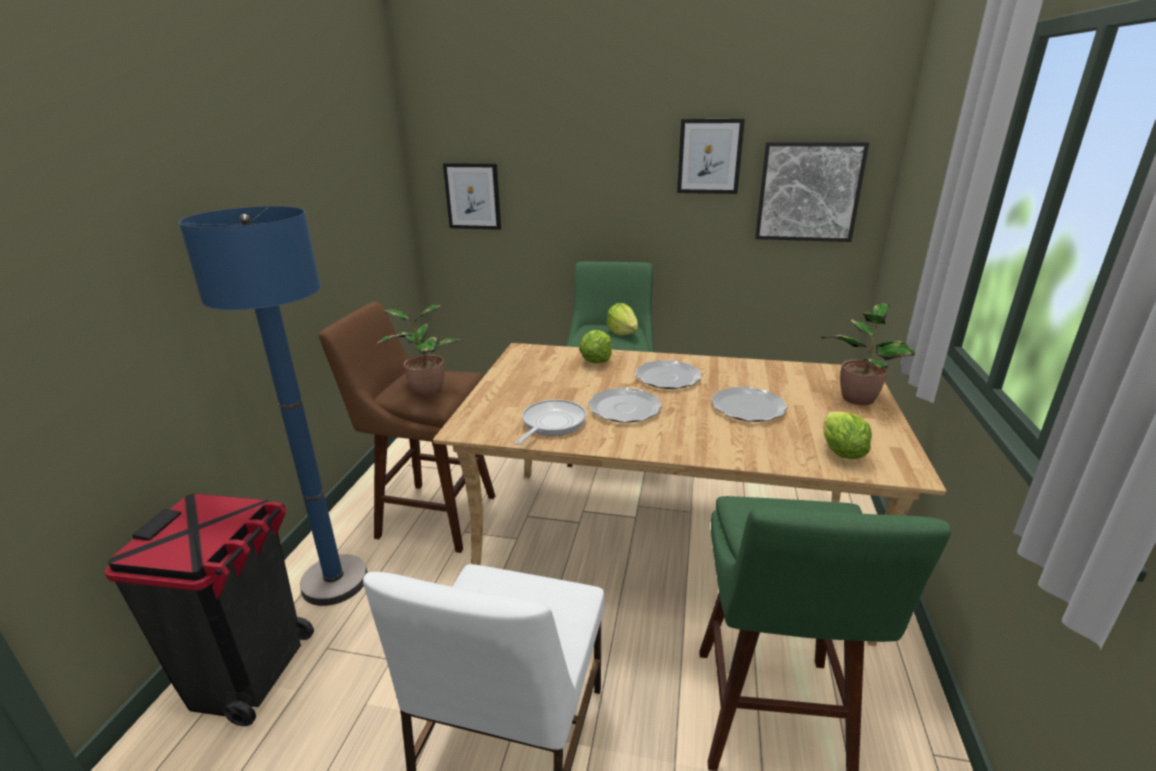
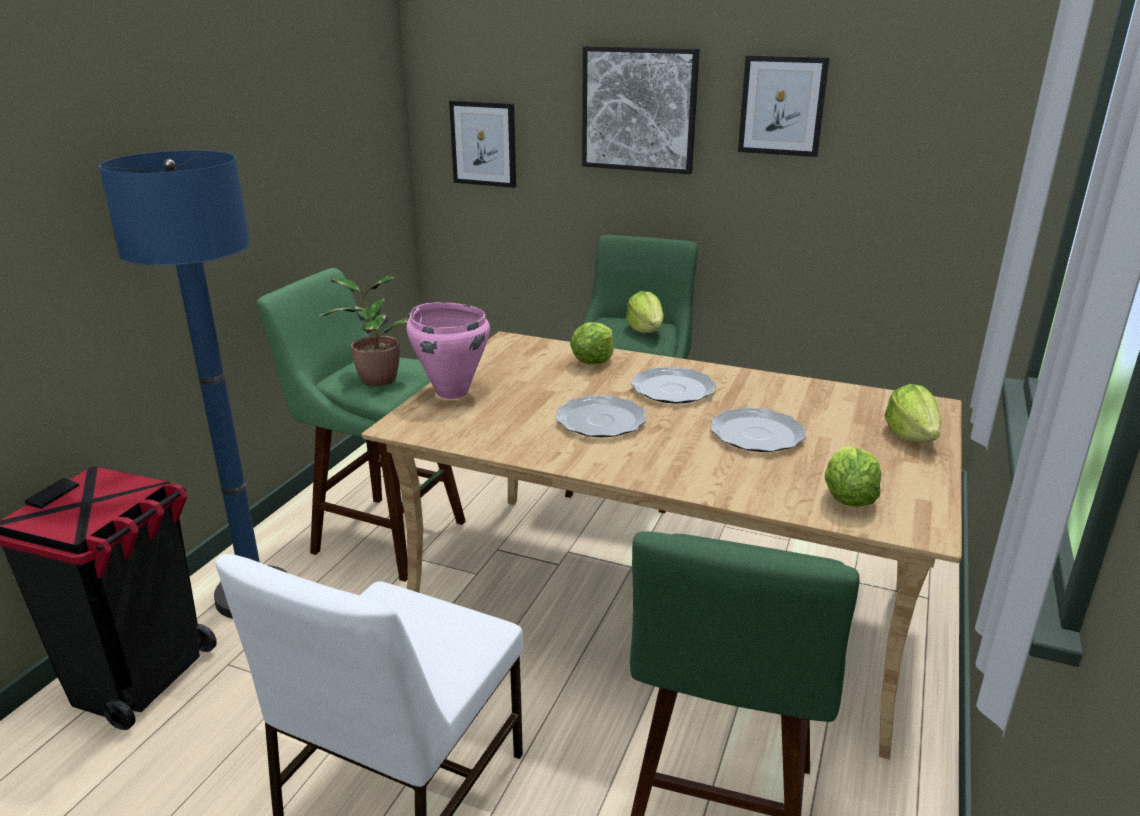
camera: 10 degrees right, 0 degrees up
brown stool [319,302,495,553] -> green stool [257,268,466,582]
frying pan [515,399,586,445] -> none
picture [755,142,869,242] -> picture moved to [582,46,700,174]
potted plant [821,303,915,405] -> lettuce [885,384,941,442]
none -> pink cooking pot [406,302,490,399]

